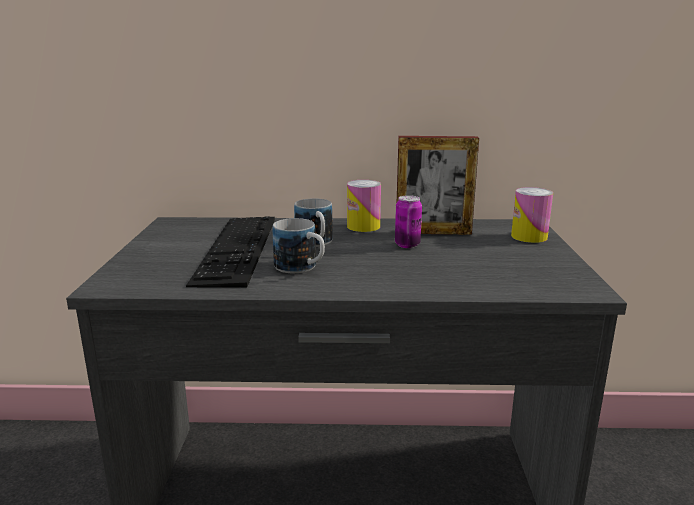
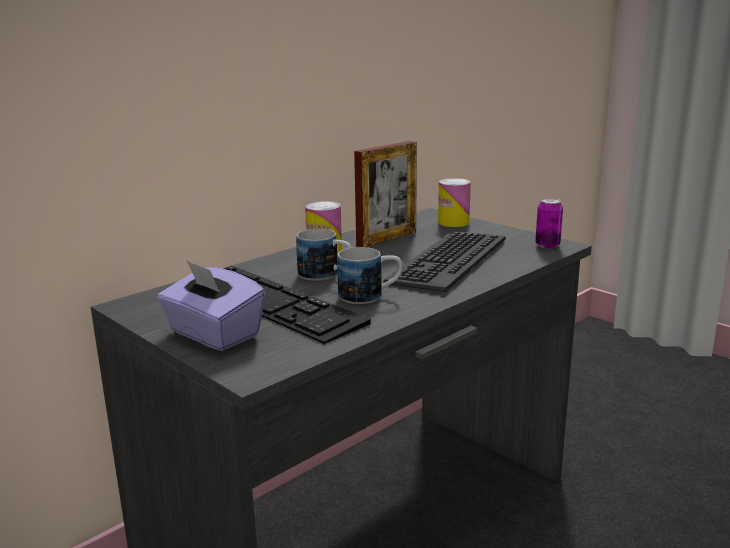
camera: 45 degrees left, 0 degrees up
can [395,195,422,248] -> can moved to [535,198,563,248]
none -> purple tissue box [157,260,265,351]
none -> keyboard [383,231,506,292]

